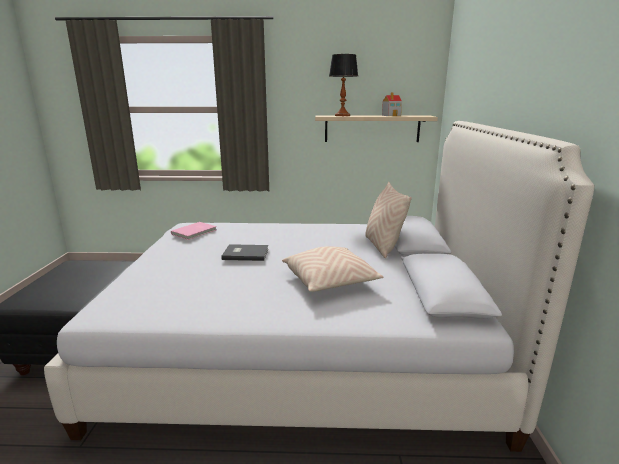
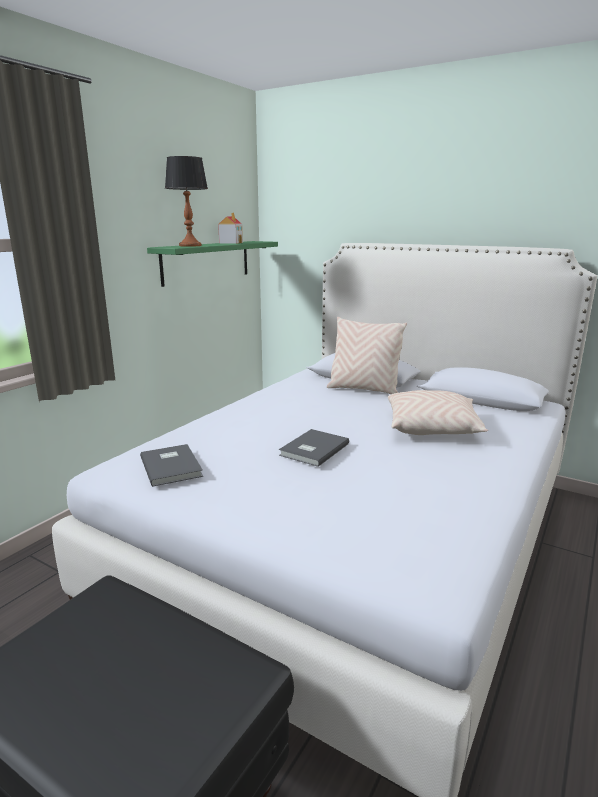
camera: 60 degrees left, 0 degrees up
pink book [171,222,217,240] -> grey book [140,444,203,487]
beige shelf [315,115,438,142] -> green shelf [147,241,278,287]

